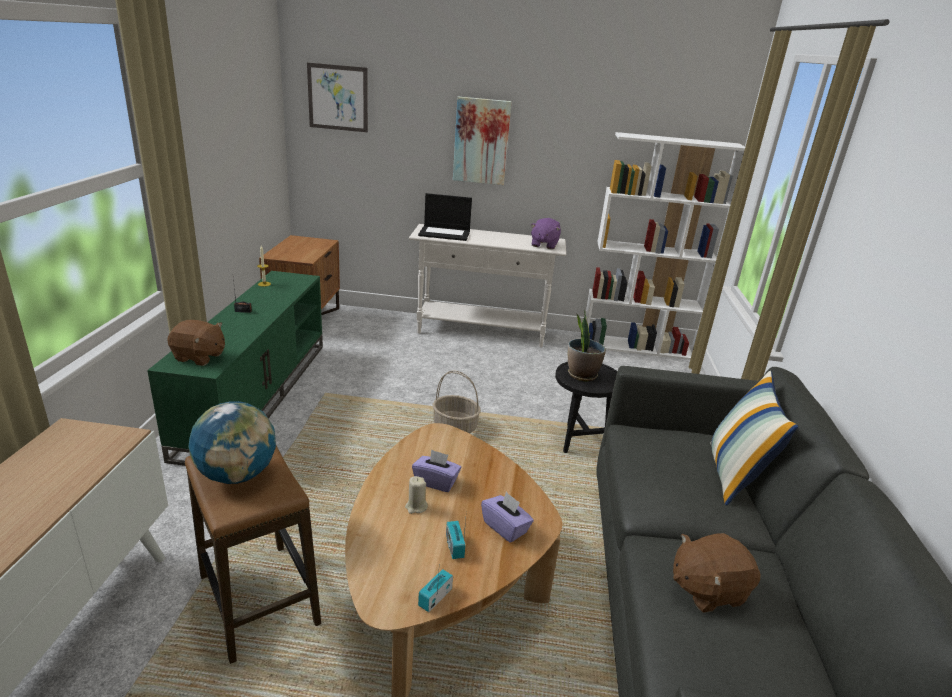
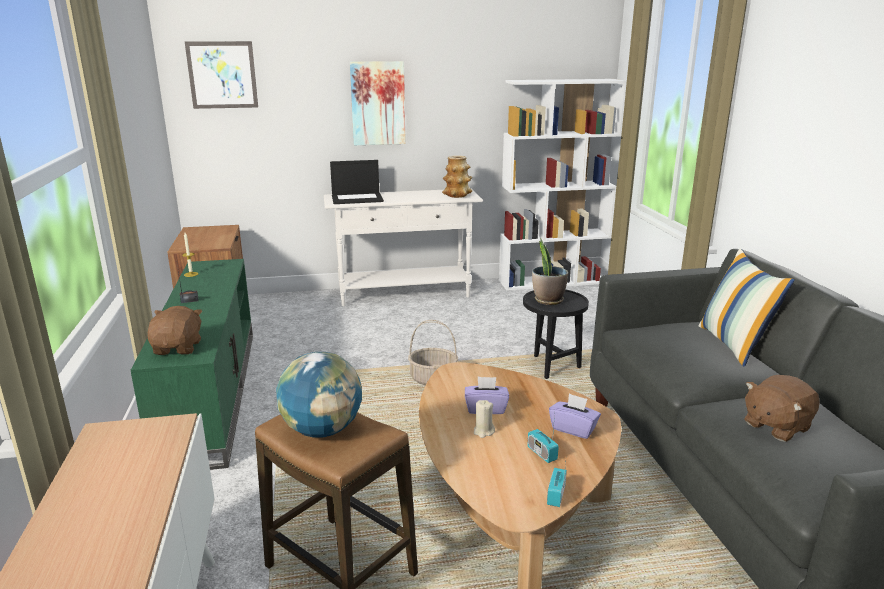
camera: 15 degrees left, 5 degrees down
brown plush toy [167,320,225,366] -> brown plush toy turned 90 degrees counterclockwise [148,306,202,355]
purple plush toy [531,218,561,249] -> vase [442,155,472,198]

